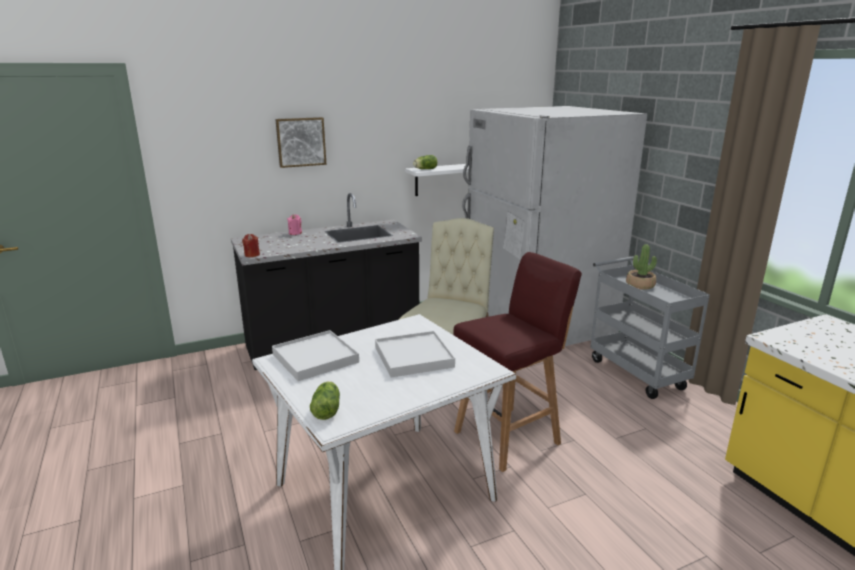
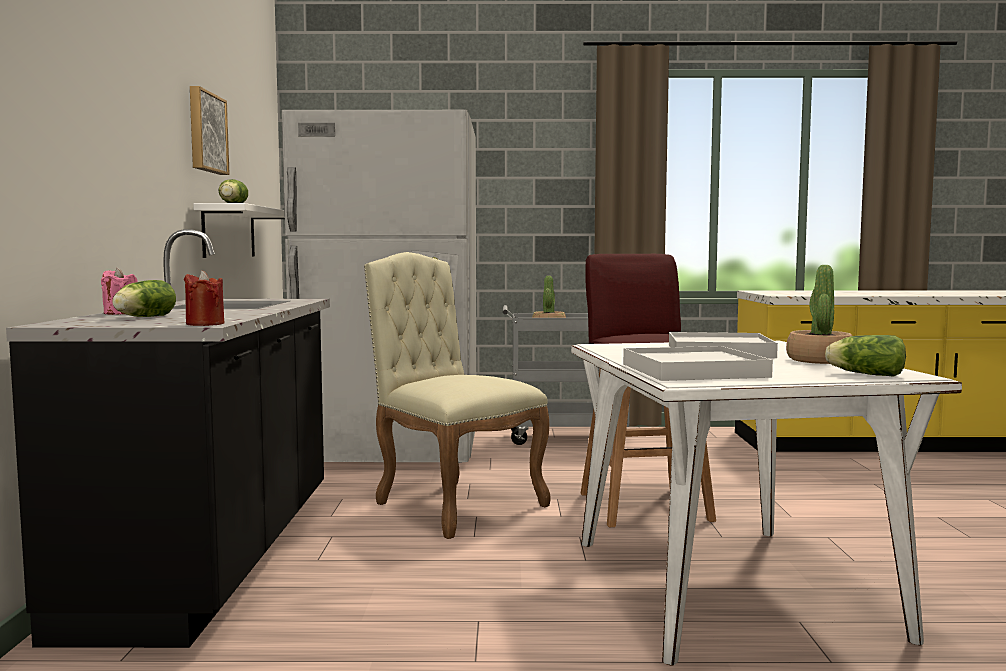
camera: 65 degrees left, 15 degrees down
picture [275,117,326,168] -> picture moved to [190,86,230,175]
none -> lettuce [113,280,176,317]
none -> potted plant [786,265,852,364]

